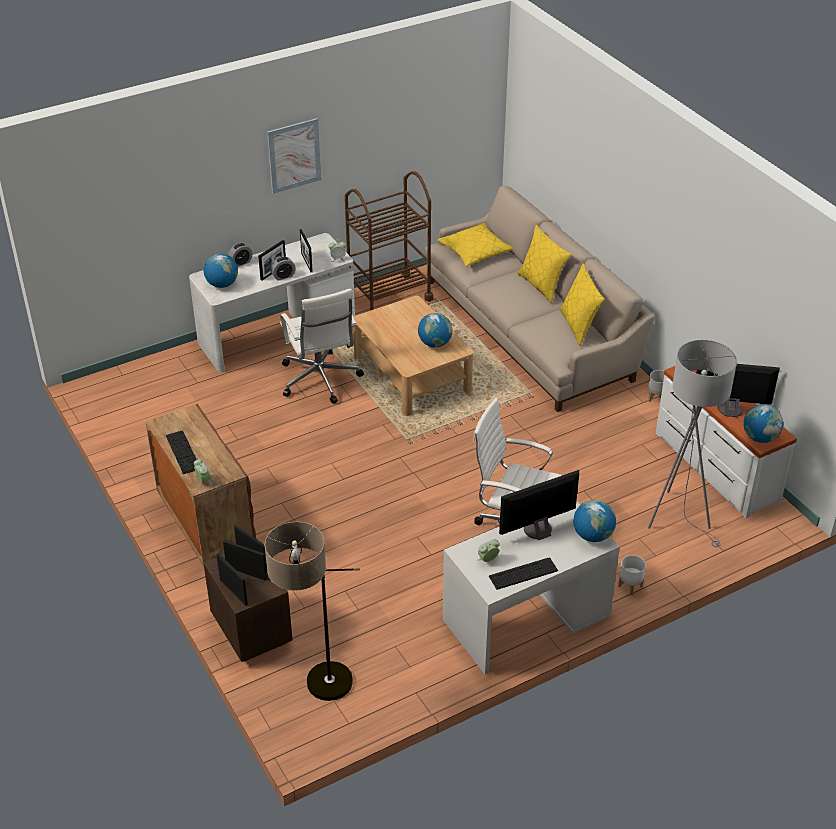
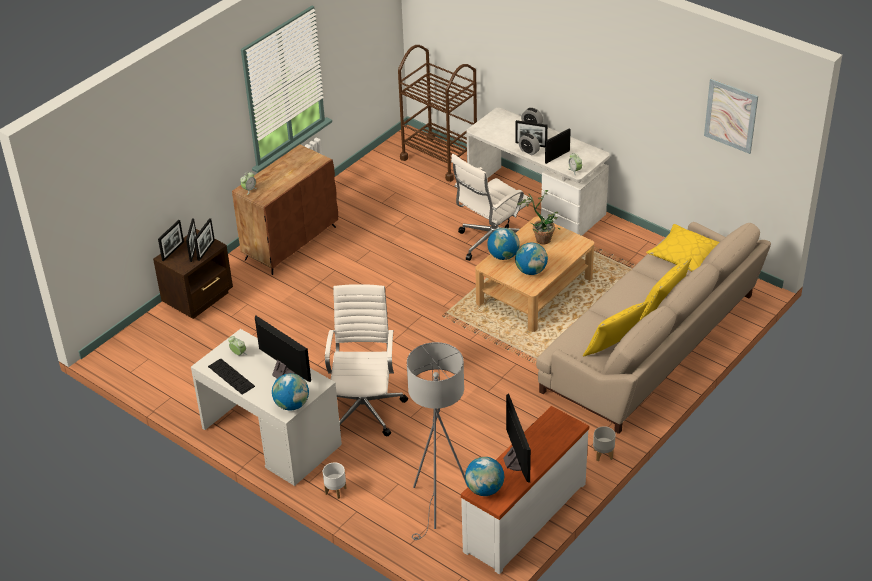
camera: 70 degrees right, 0 degrees up
keyboard [166,430,196,474] -> none
globe [204,254,238,288] -> globe moved to [487,228,520,260]
floor lamp [264,522,360,701] -> none
picture [267,118,321,194] -> picture moved to [704,79,758,154]
brown cart [345,171,433,311] -> brown cart moved to [398,45,477,182]
none -> potted plant [517,190,561,245]

